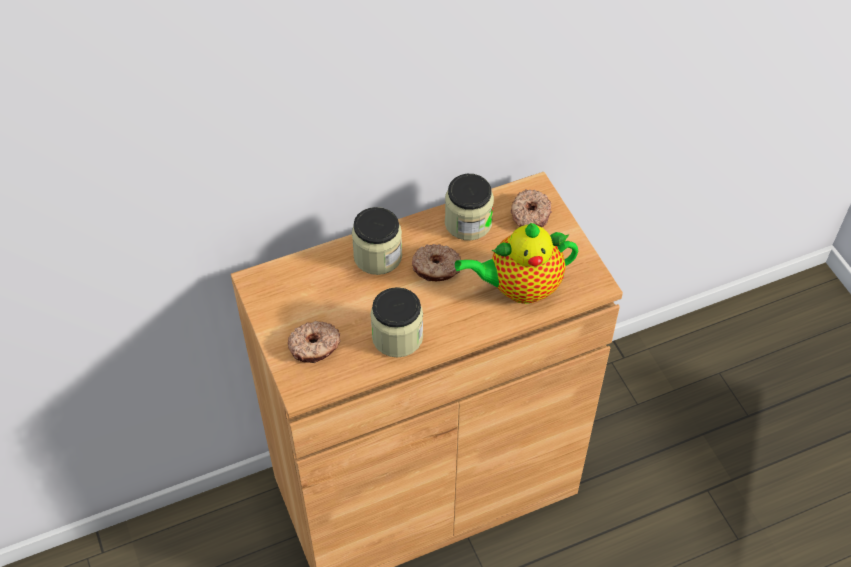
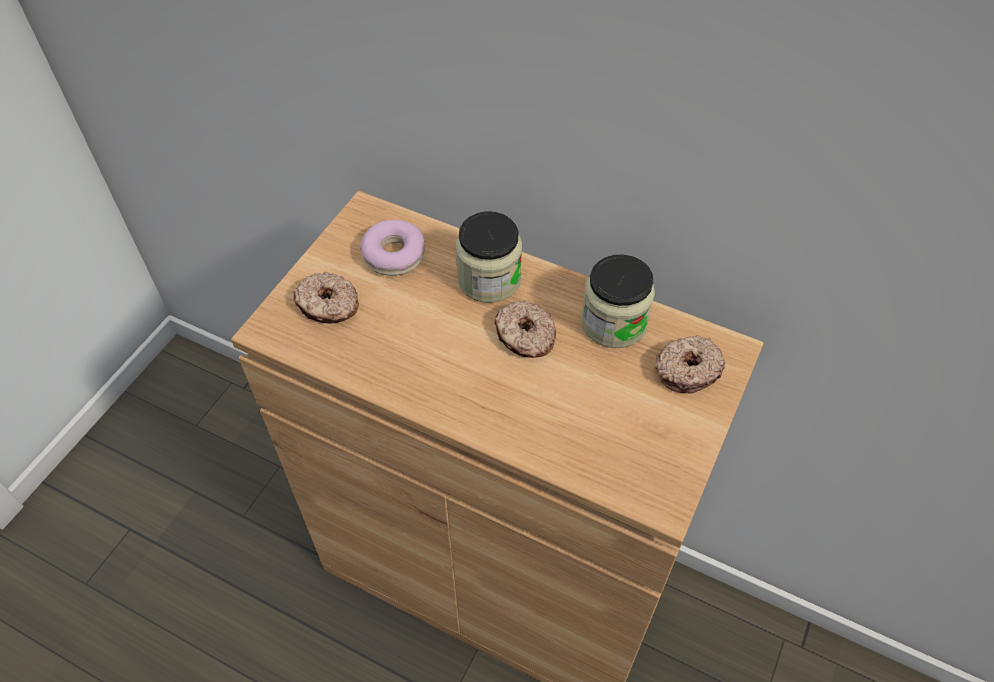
camera: 50 degrees right, 0 degrees up
jar [370,287,423,358] -> none
teapot [455,223,578,304] -> none
none -> donut [360,220,425,276]

